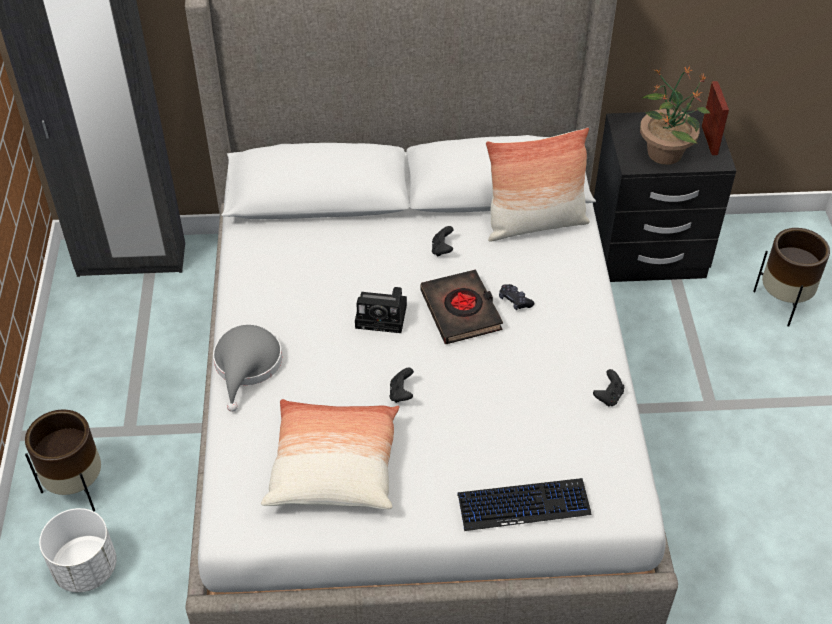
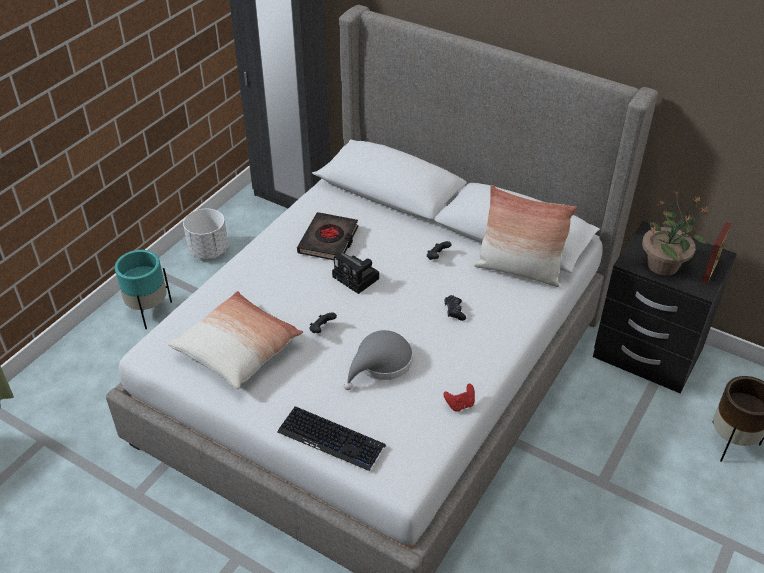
camera: 35 degrees right, 5 degrees down
brown planter [25,409,101,511] -> turquoise planter [115,250,172,329]
white planter [39,508,117,592] -> white planter moved to [183,209,228,259]
grey hat [213,325,282,412] -> grey hat moved to [344,330,413,390]
black book [420,270,503,344] -> black book moved to [297,212,359,260]
black game controller [593,369,624,407] -> red game controller [443,384,475,411]

